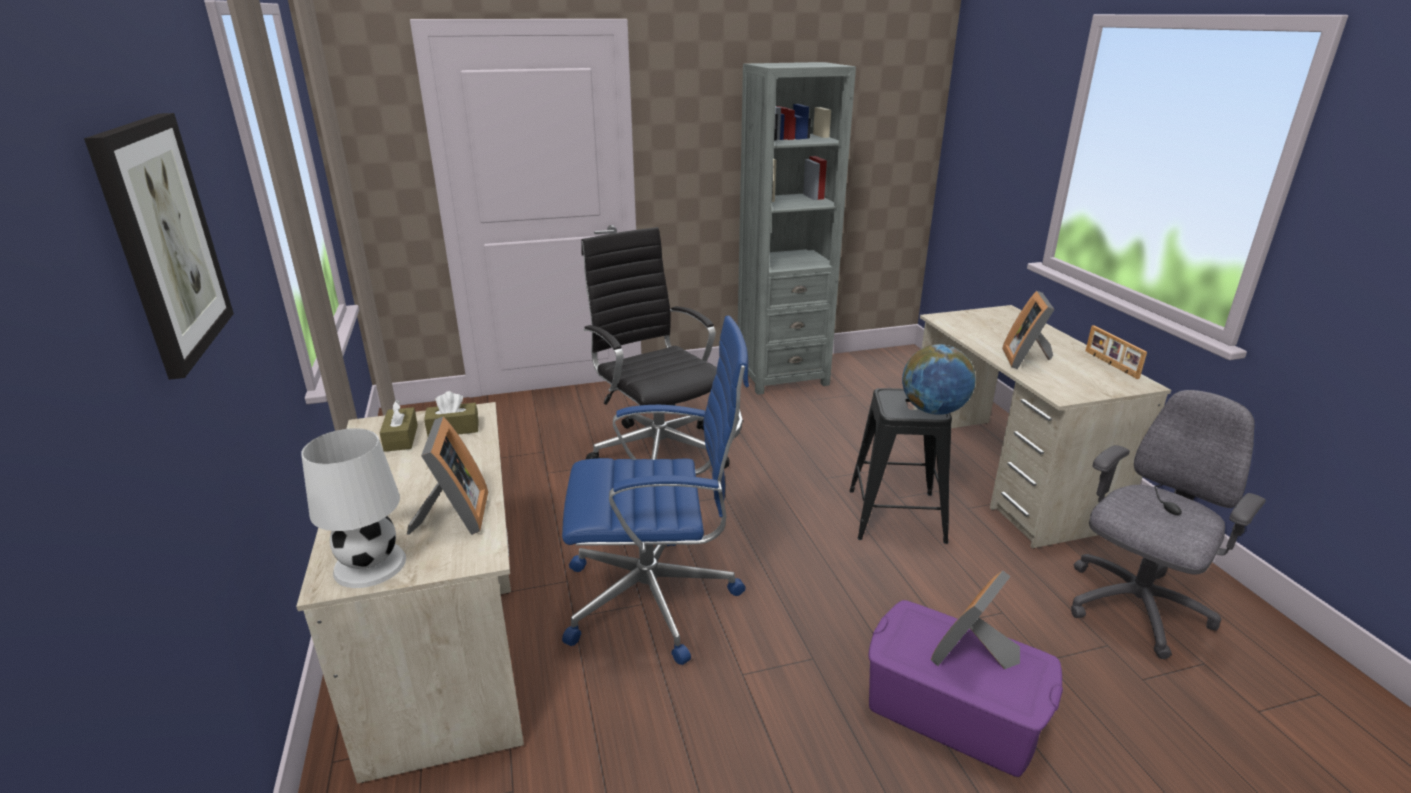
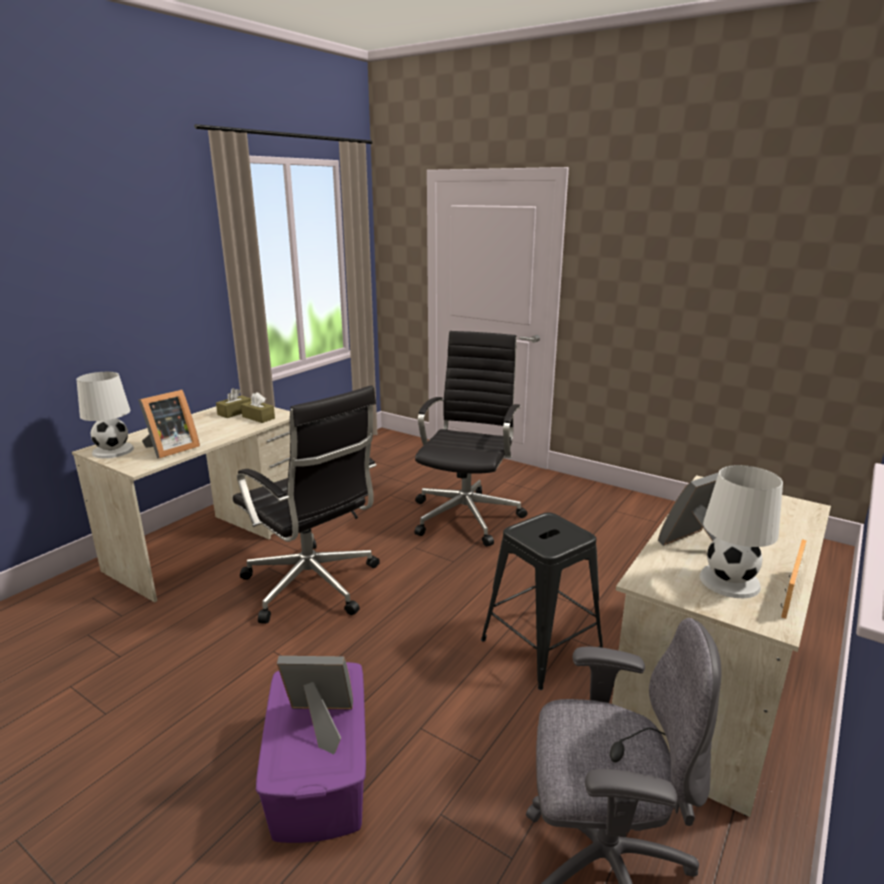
camera: 50 degrees right, 5 degrees down
picture [84,113,234,380] -> none
blue office chair [562,316,749,665] -> black office chair [233,385,380,624]
grey bookcase [738,62,856,395] -> none
globe [902,344,976,415] -> none
none -> white table lamp [699,465,783,598]

